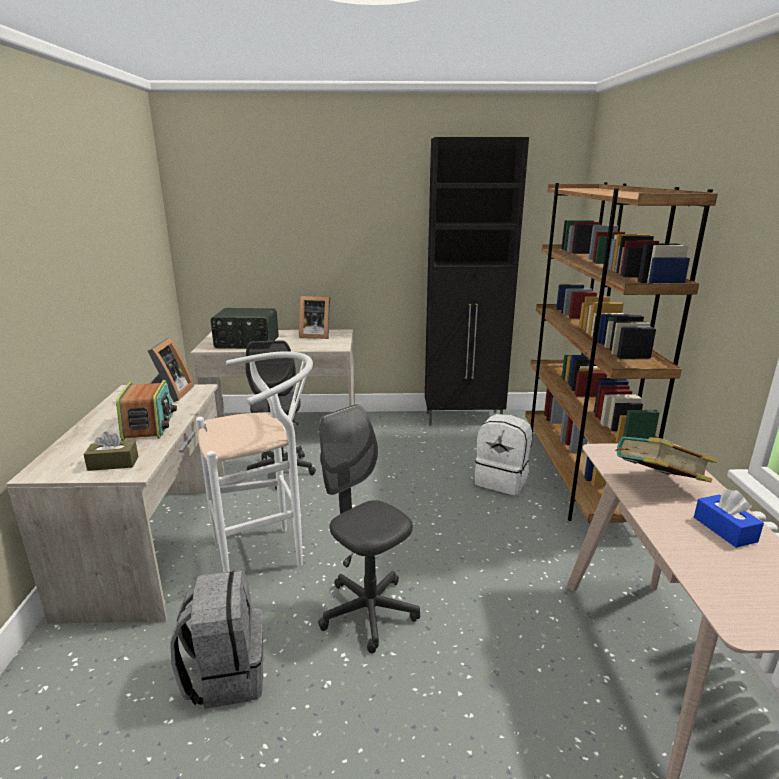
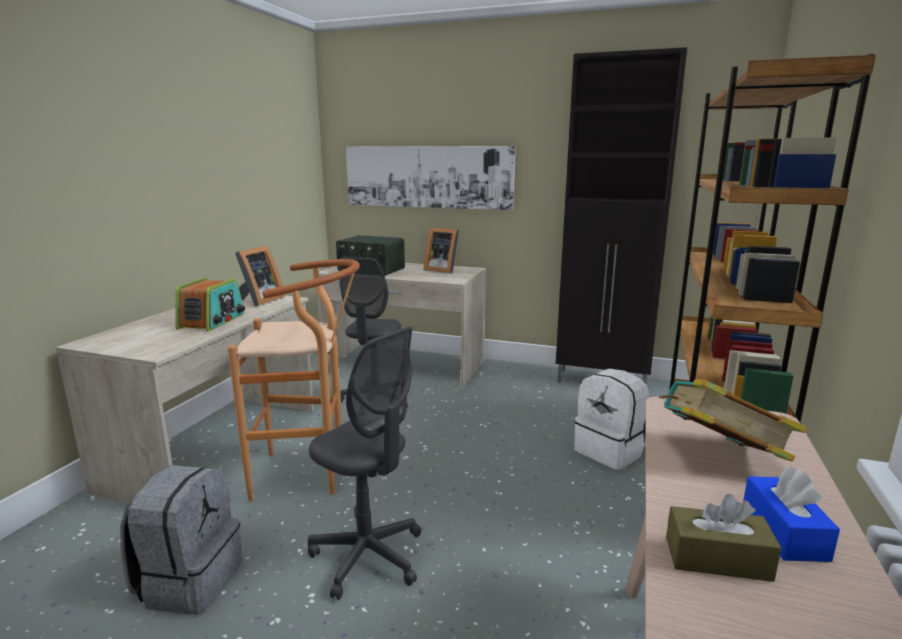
camera: 20 degrees right, 5 degrees down
brown tissue box [83,431,139,471] -> brown tissue box moved to [666,494,781,582]
white stool [196,351,313,572] -> brown stool [228,259,360,502]
grey office chair [318,404,420,653] -> grey office chair turned 150 degrees clockwise [308,326,421,600]
none -> picture [346,146,515,210]

